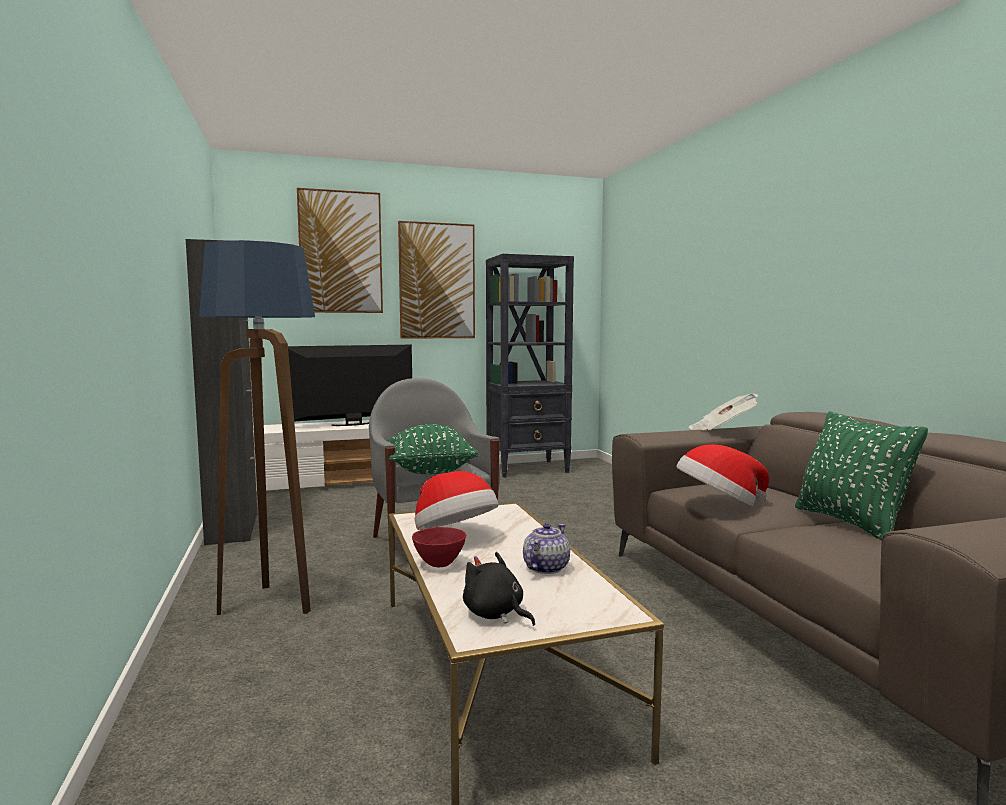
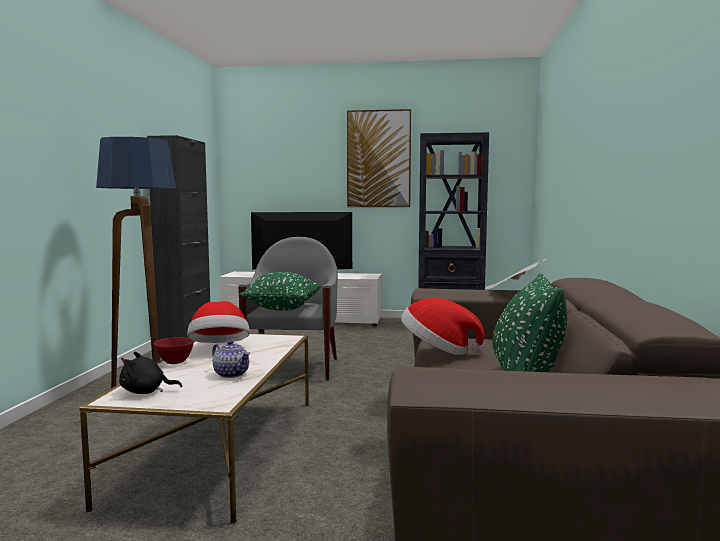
camera: 25 degrees right, 0 degrees up
picture [297,188,383,313] -> none
black plush toy [463,552,535,626] -> black plush toy turned 75 degrees counterclockwise [119,352,182,394]
teapot [523,523,570,574] -> teapot turned 75 degrees clockwise [212,340,250,378]

